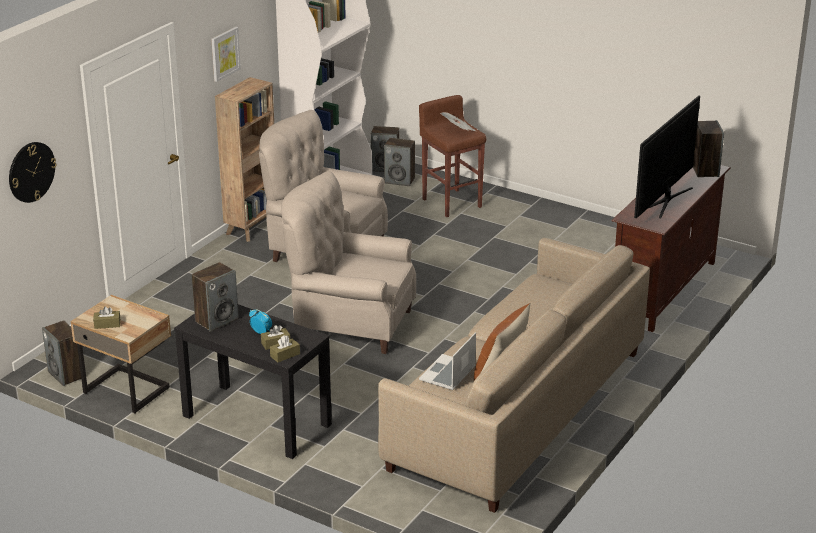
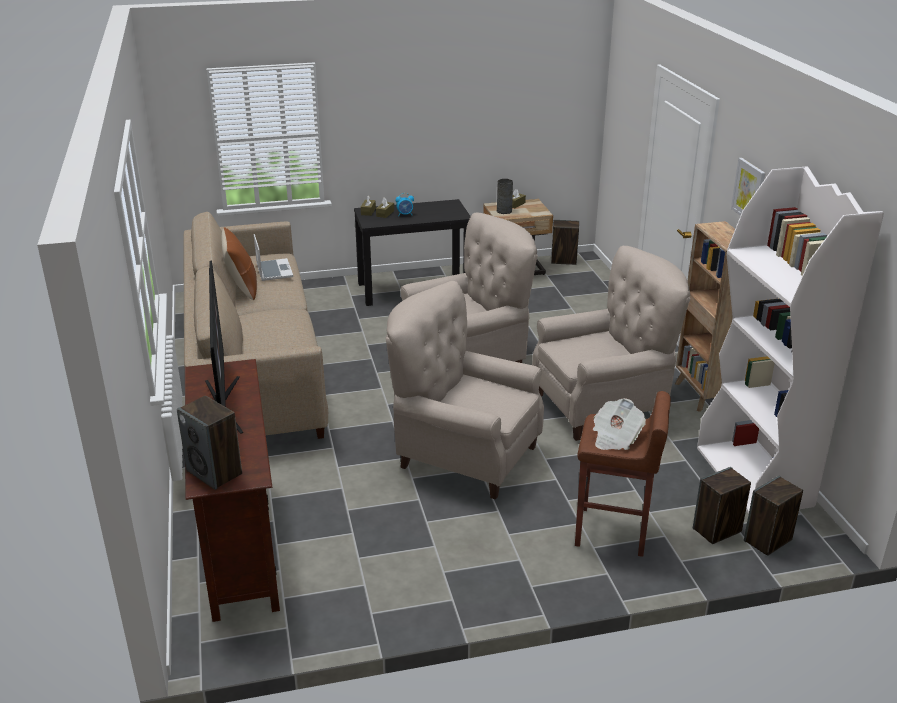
camera: 135 degrees right, 0 degrees up
wall clock [9,142,57,203] -> none
speaker [191,262,239,332] -> none
none -> beige armchair [386,281,544,500]
none -> grey vase [497,179,513,214]

